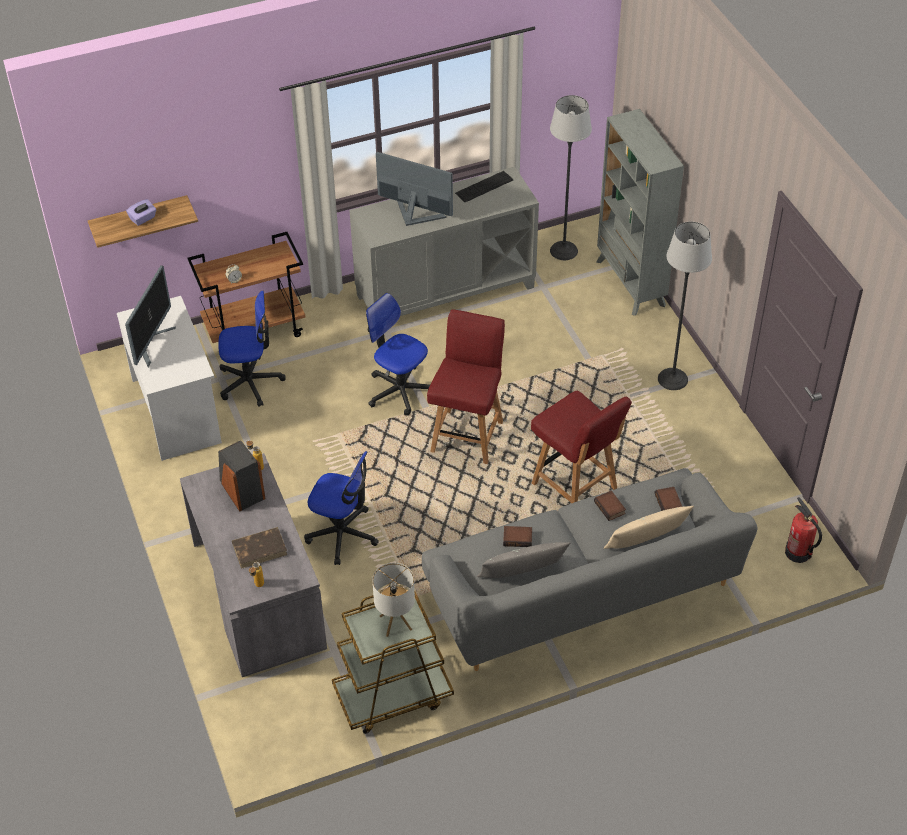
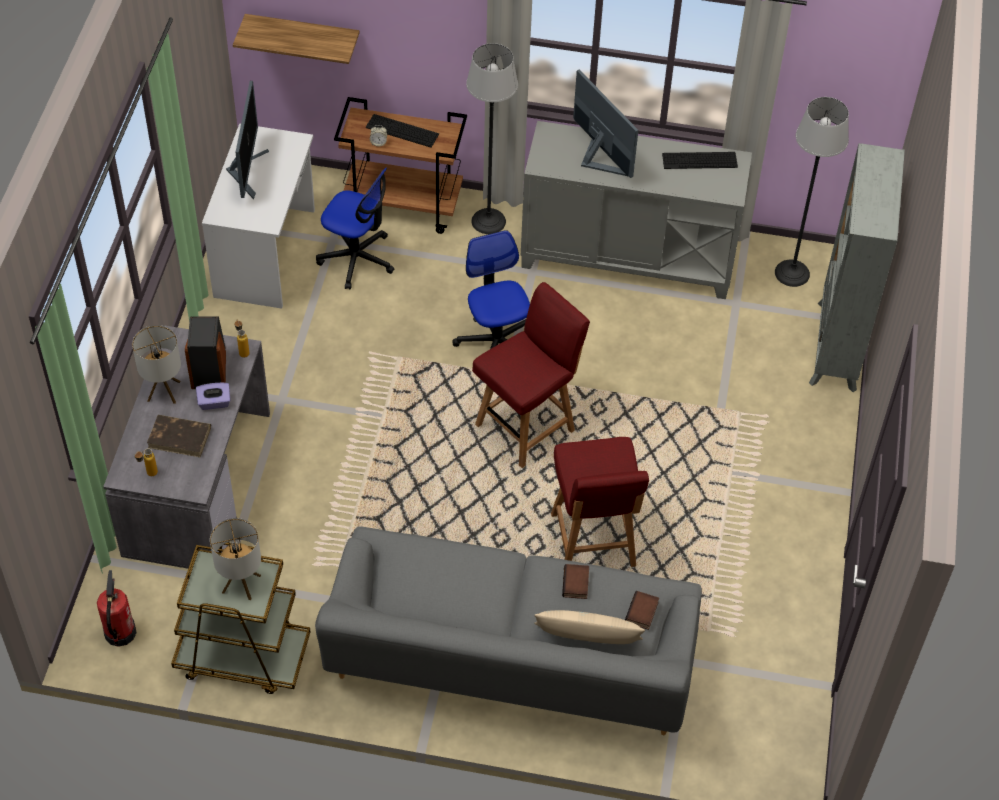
camera: 30 degrees right, 5 degrees up
monitor [125,265,176,367] -> monitor turned 45 degrees counterclockwise [226,81,269,200]
purple tissue box [126,199,156,226] -> purple tissue box moved to [196,383,230,410]
office chair [304,451,379,565] -> none
grey pillow [477,542,570,578] -> none
book [503,526,532,547] -> none
floor lamp [658,222,712,390] -> floor lamp moved to [466,43,518,234]
fire extinguisher [785,497,822,563] -> fire extinguisher moved to [97,570,137,647]
none -> table lamp [132,325,181,404]
none -> keyboard [366,114,439,147]

